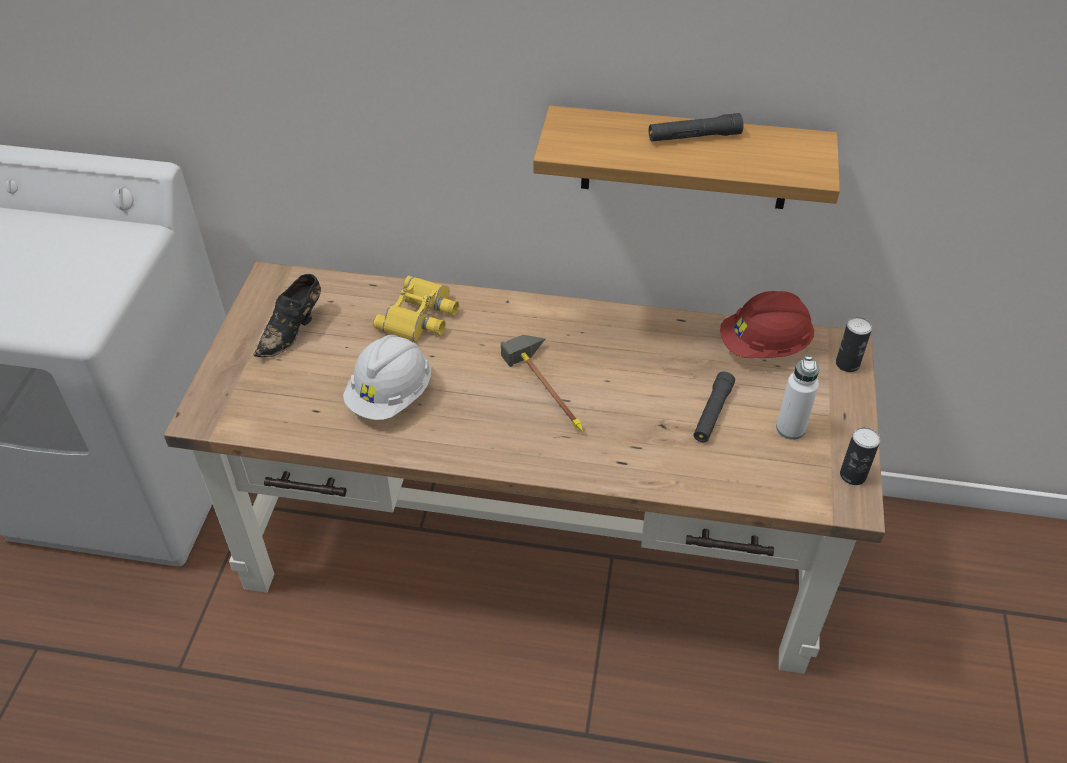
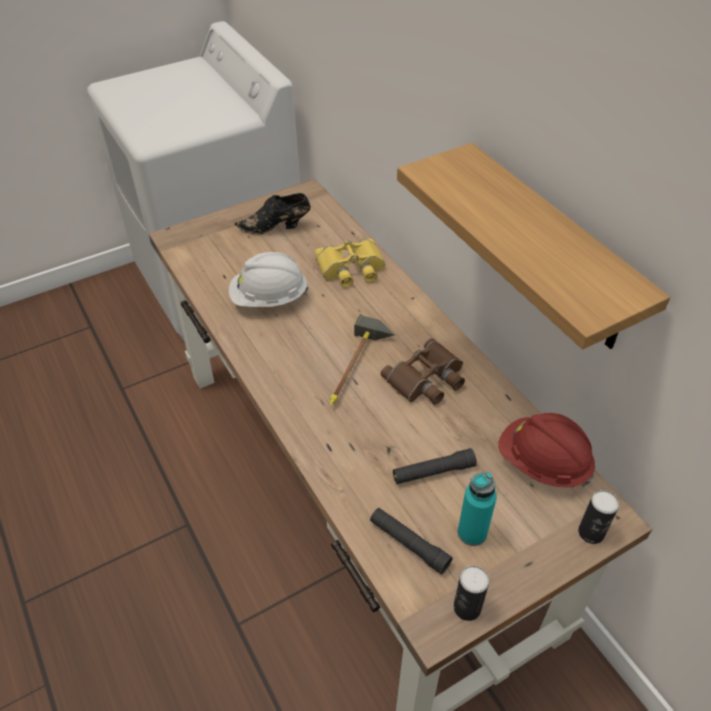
camera: 50 degrees right, 0 degrees up
black flashlight [649,113,744,142] -> black flashlight moved to [370,508,453,575]
white bottle [776,356,819,440] -> turquoise bottle [458,472,497,546]
none -> brown binoculars [381,338,465,405]

